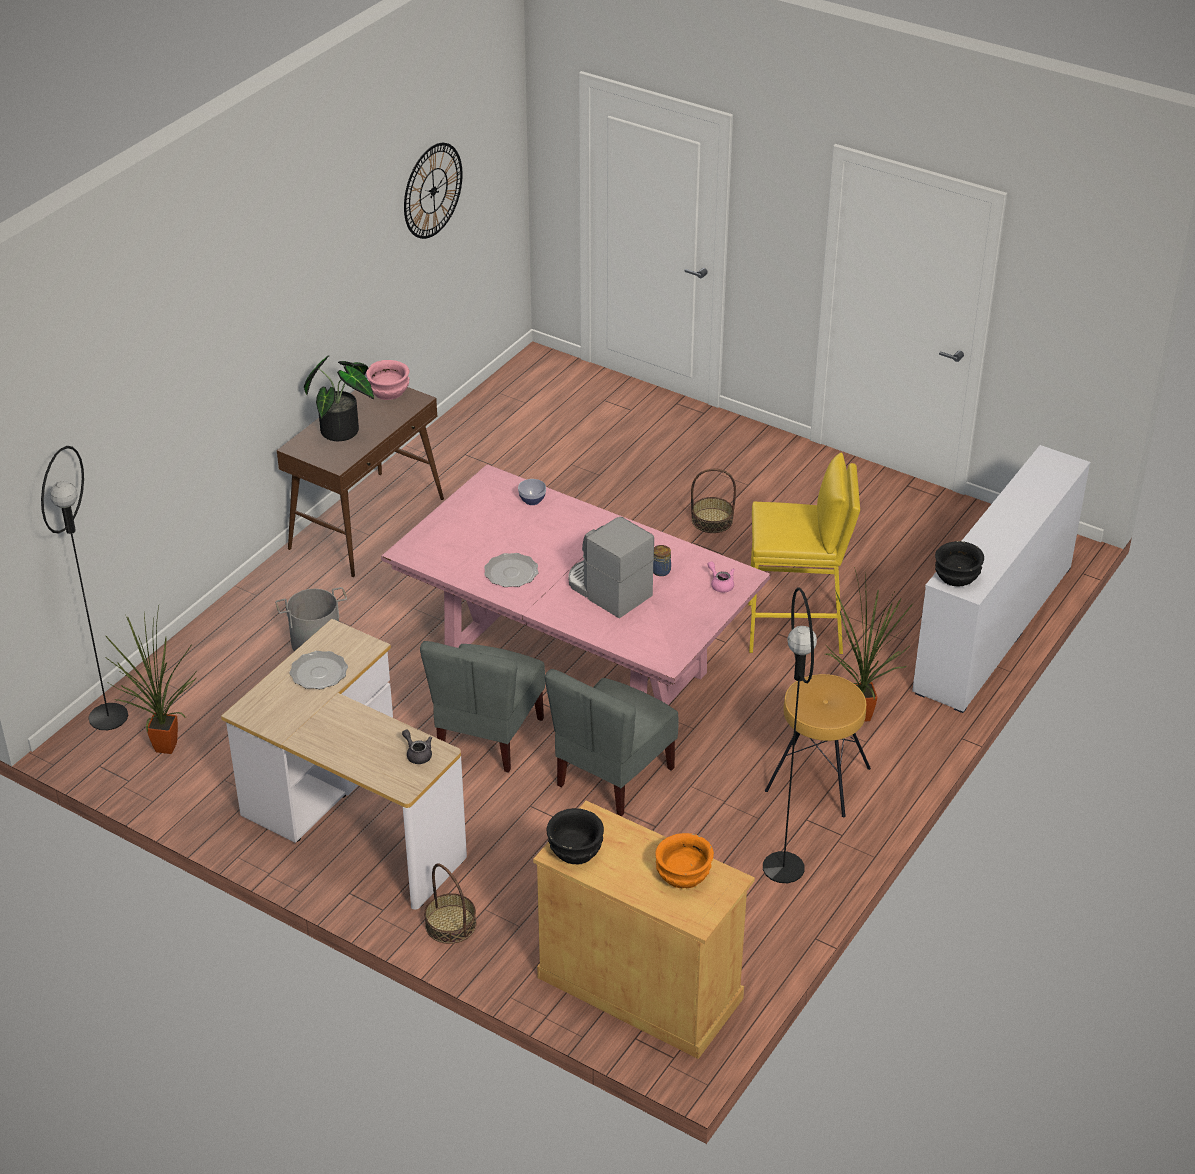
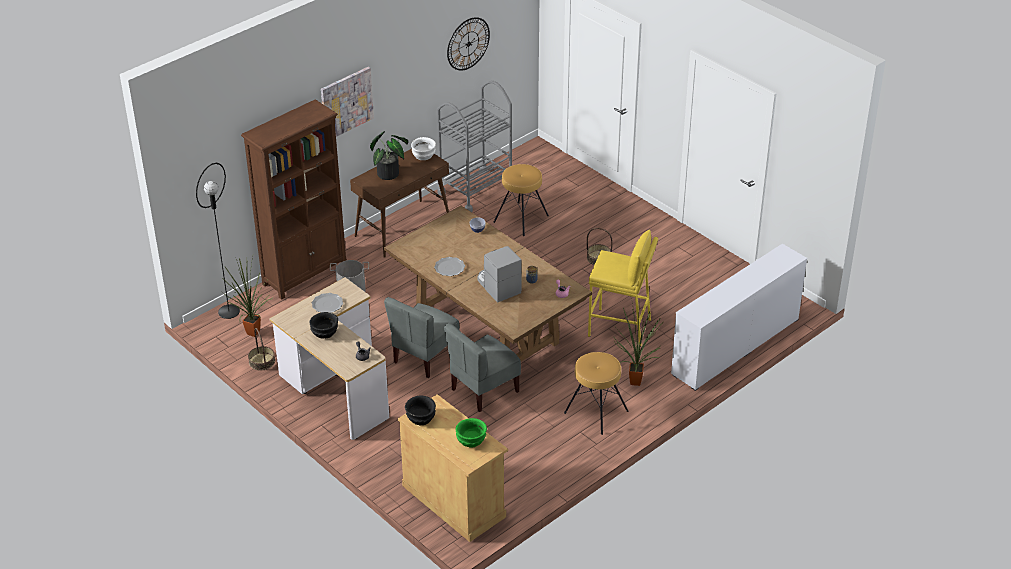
camera: 15 degrees right, 0 degrees up
pink bowl [366,360,410,400] -> white bowl [411,137,436,160]
pink dining table [381,464,770,705] -> brown dining table [384,206,592,361]
basket [424,864,476,944] -> basket moved to [248,328,275,371]
orange bowl [655,833,714,888] -> green bowl [456,418,487,448]
black floor lamp [763,587,817,883] -> none
black bowl [935,541,984,586] -> black bowl moved to [309,312,338,339]
none -> brown bookcase [241,99,347,300]
none -> picture [321,67,374,137]
none -> grey cart [437,81,512,212]
none -> brown stool [494,164,549,236]

